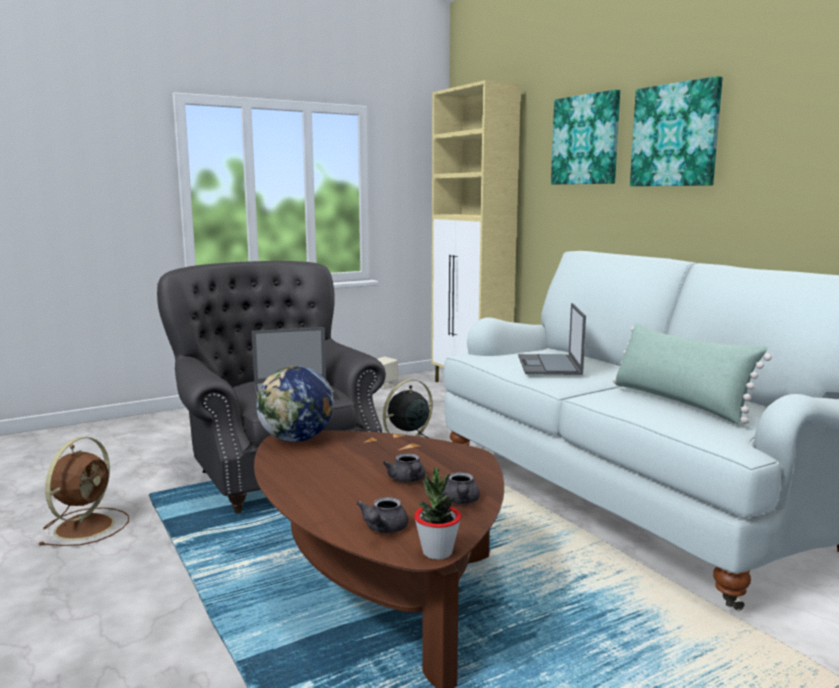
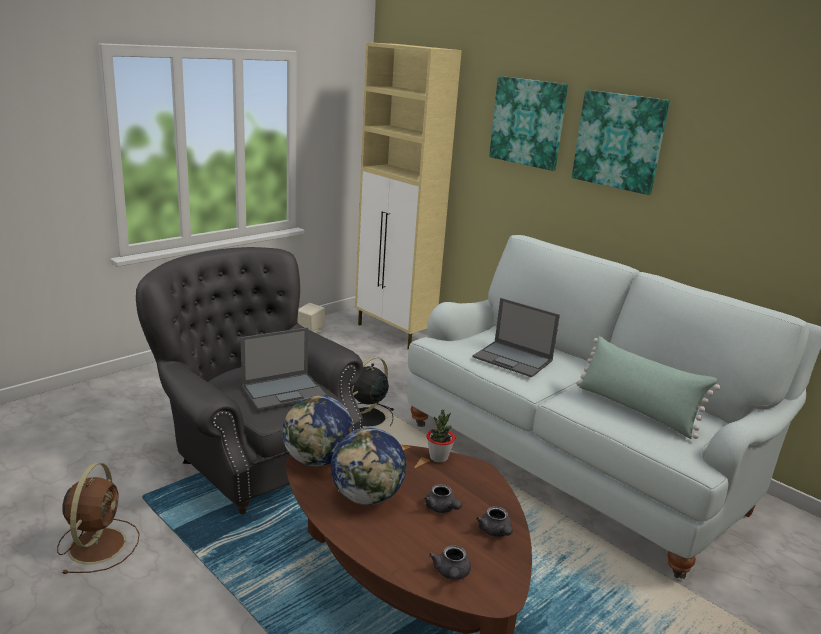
camera: 15 degrees left, 10 degrees up
potted plant [414,468,461,560] -> potted plant moved to [426,410,455,462]
laptop [518,303,586,375] -> laptop turned 45 degrees counterclockwise [473,298,560,378]
none -> globe [331,428,406,505]

